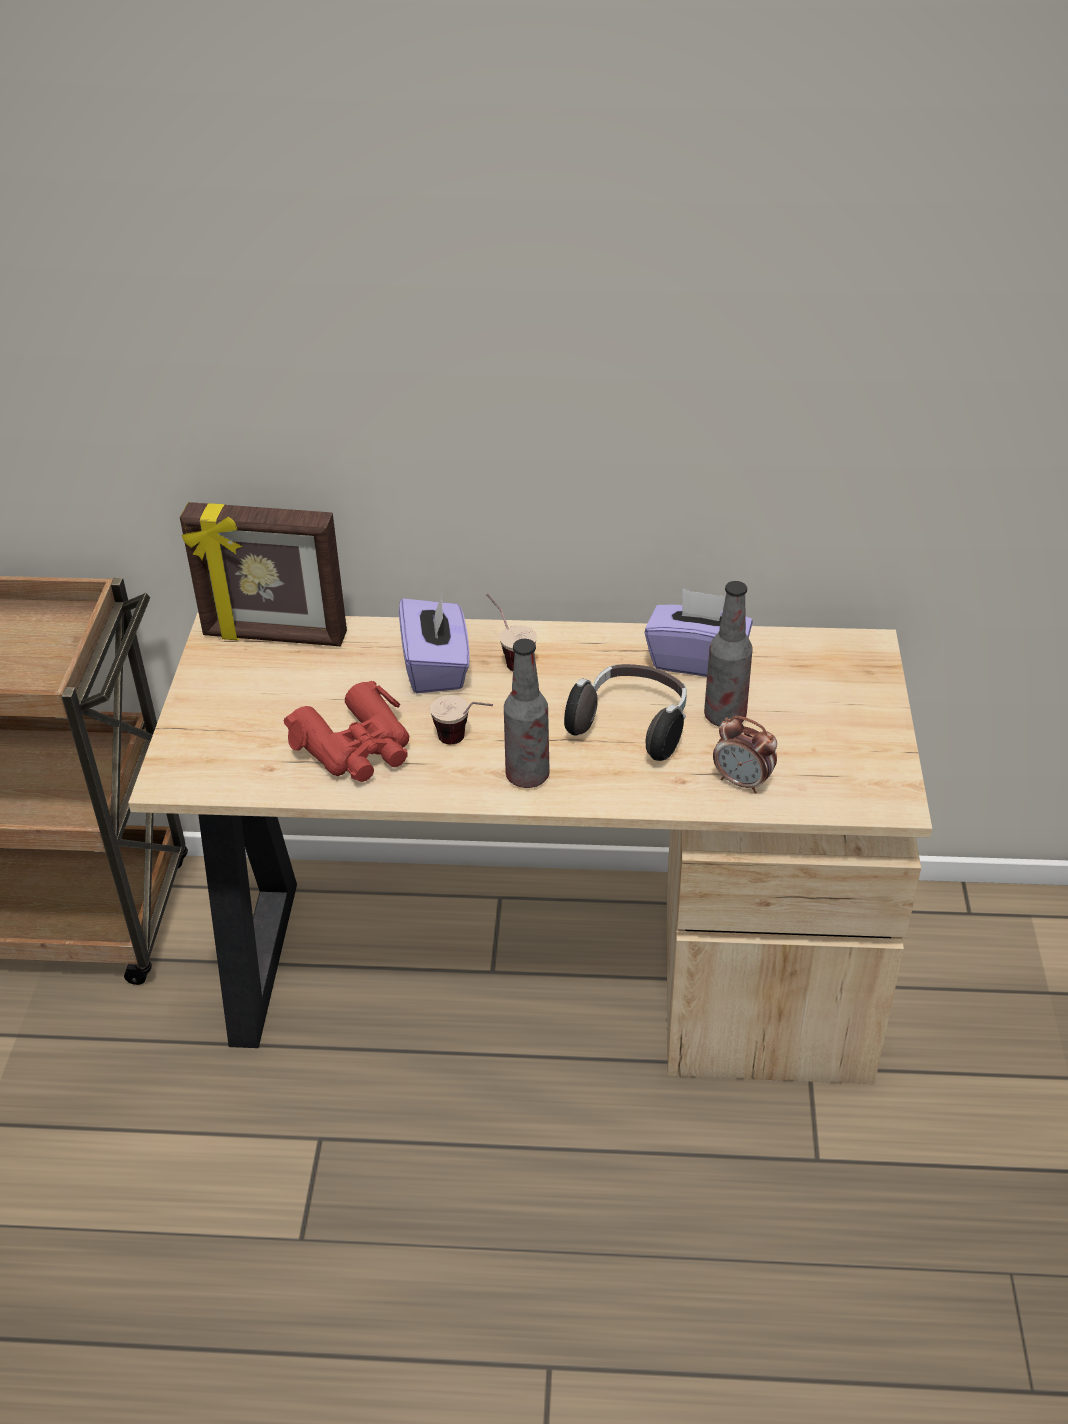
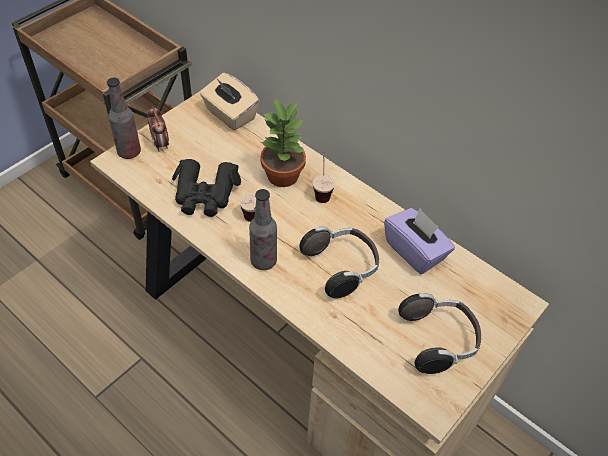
camera: 35 degrees right, 10 degrees up
picture frame [180,502,347,646] -> beige tissue box [200,73,260,130]
red binoculars [284,681,409,782] -> black binoculars [172,159,241,217]
purple tissue box [399,595,470,693] -> potted plant [260,98,306,187]
bottle [704,581,753,727] -> bottle moved to [107,78,141,159]
alarm clock [713,716,777,794] -> alarm clock moved to [148,106,169,152]
none -> headphones [398,293,481,374]

